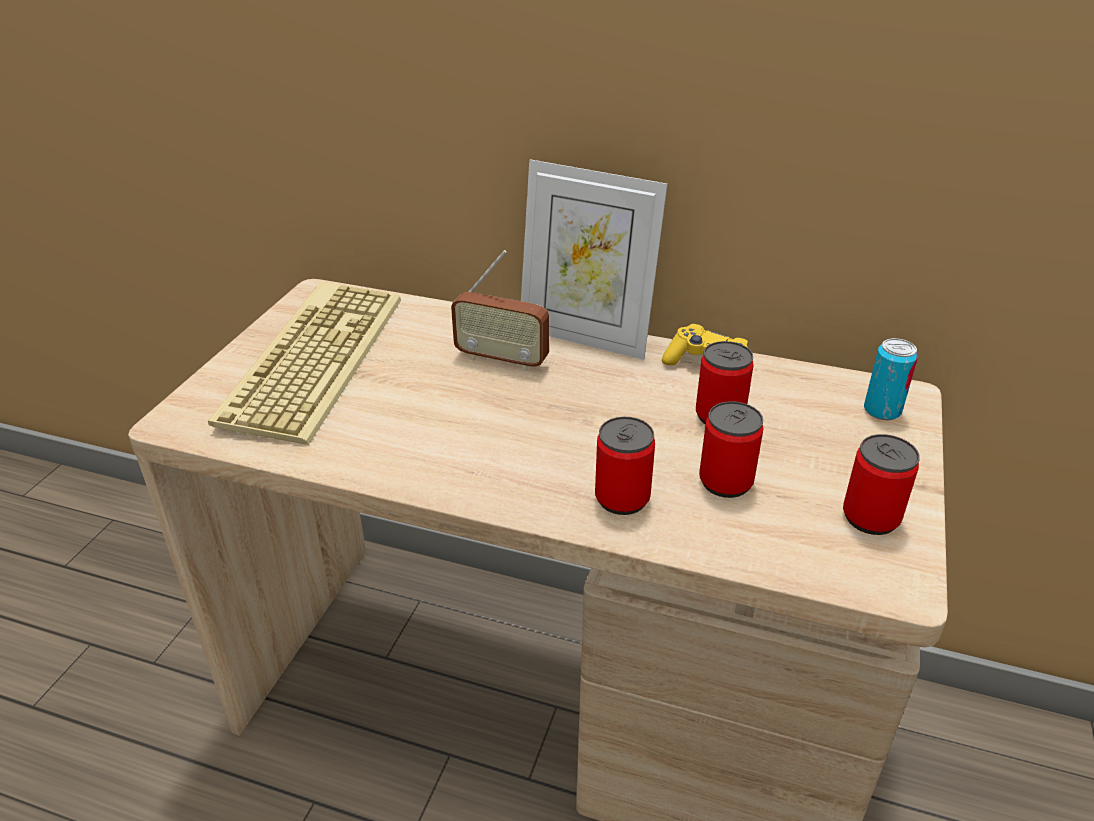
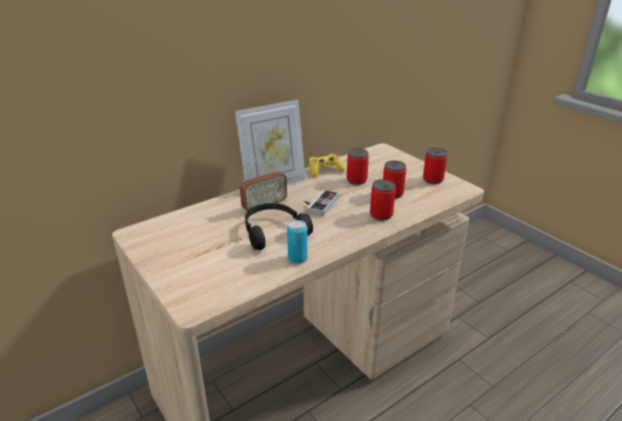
camera: 55 degrees left, 5 degrees down
keyboard [208,282,401,445] -> none
can [864,338,918,420] -> can moved to [287,220,308,264]
none -> black headphones [245,203,313,250]
none -> game controller [305,189,339,216]

